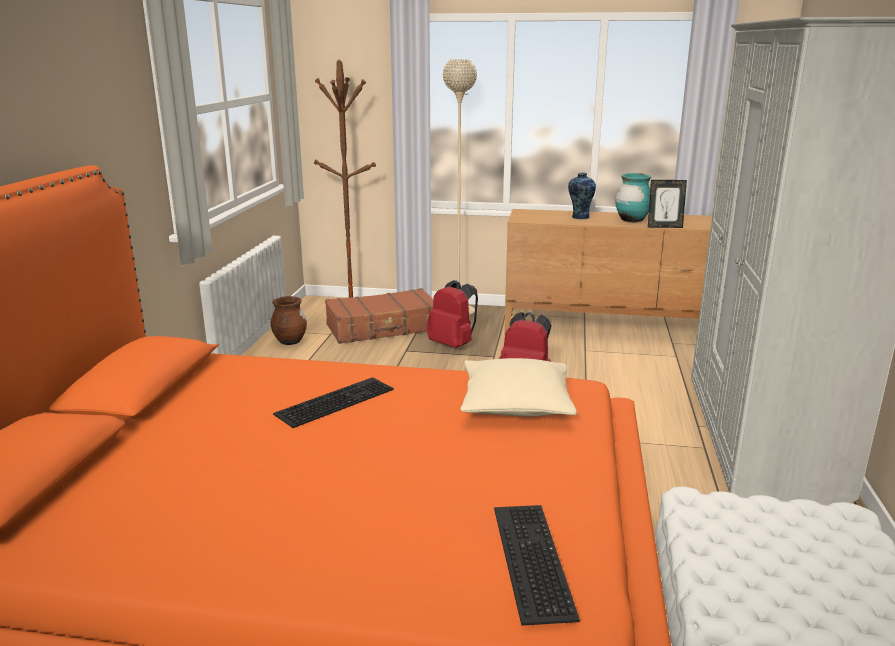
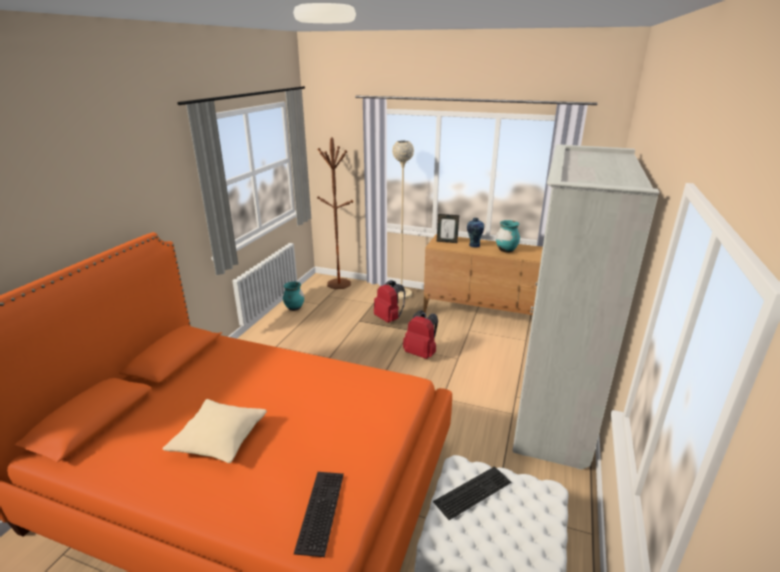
camera: 10 degrees right, 5 degrees up
brown vase [271,296,307,345] -> turquoise vase [283,281,304,311]
keyboard [273,377,394,428] -> keyboard moved to [433,466,511,520]
brown suitcase [325,288,433,344] -> none
beige pillow [460,358,577,417] -> beige pillow moved to [162,399,267,463]
picture frame [648,180,687,228] -> picture frame moved to [437,214,459,243]

